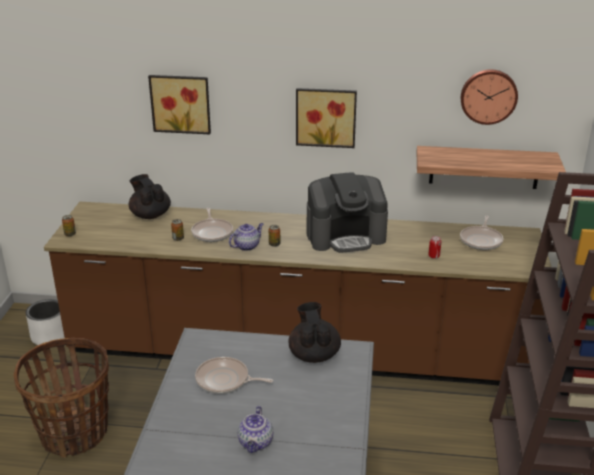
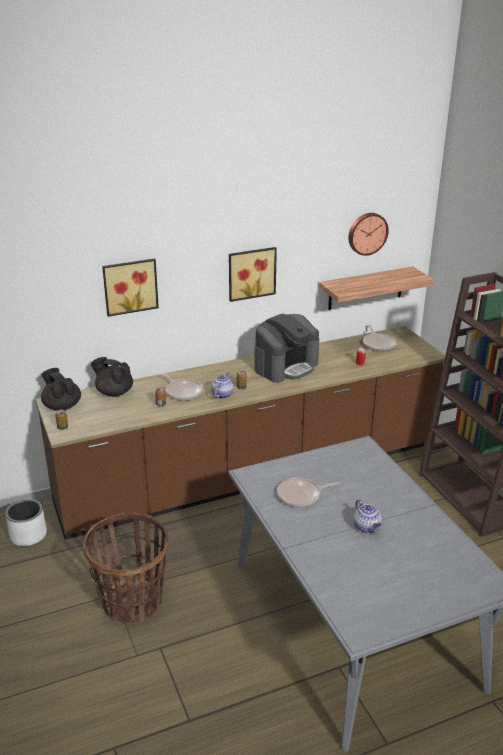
camera: 30 degrees left, 0 degrees up
black teapot [288,302,341,363] -> black teapot moved to [41,368,81,411]

